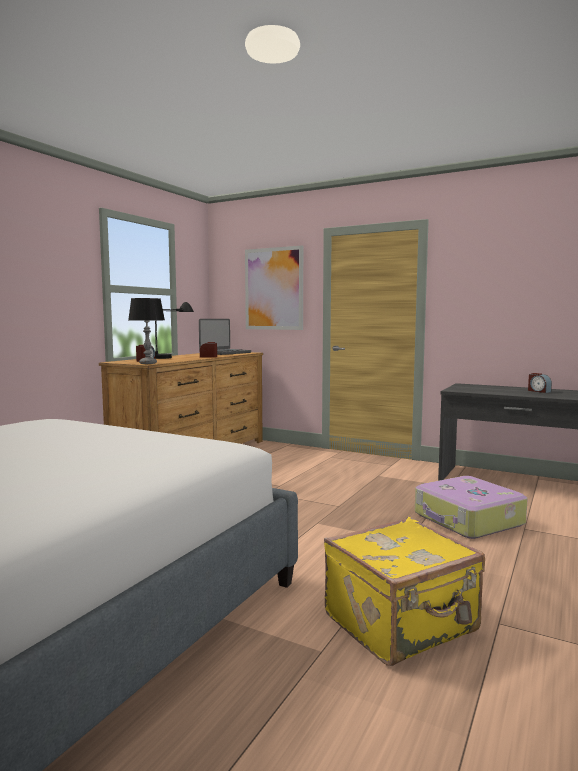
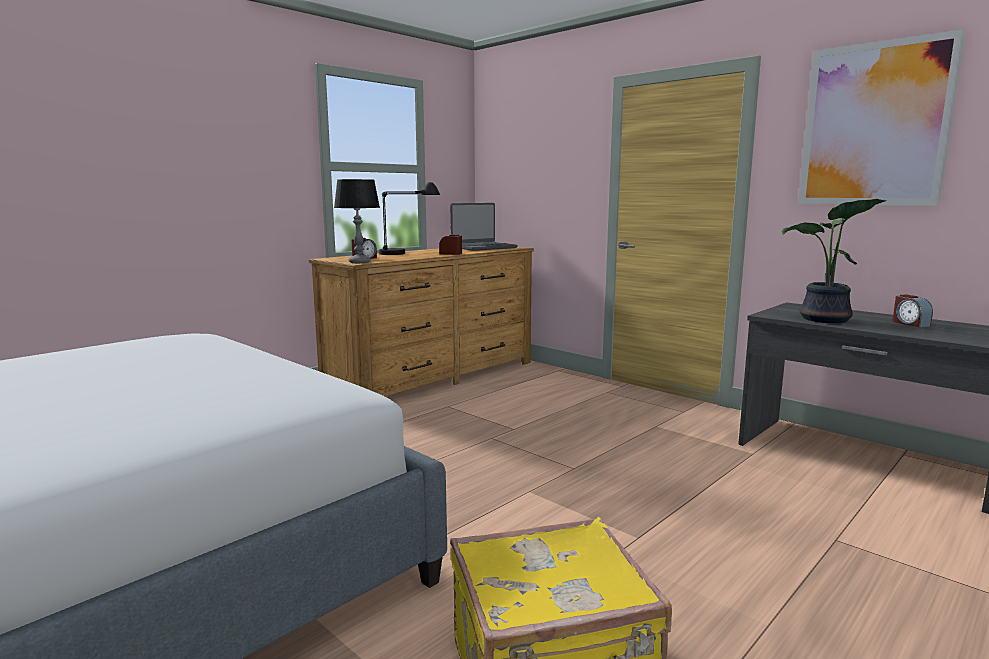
camera: 15 degrees right, 5 degrees up
picture [245,246,303,330] -> picture moved to [798,29,965,206]
suitcase [415,476,528,539] -> none
none -> potted plant [782,199,887,323]

